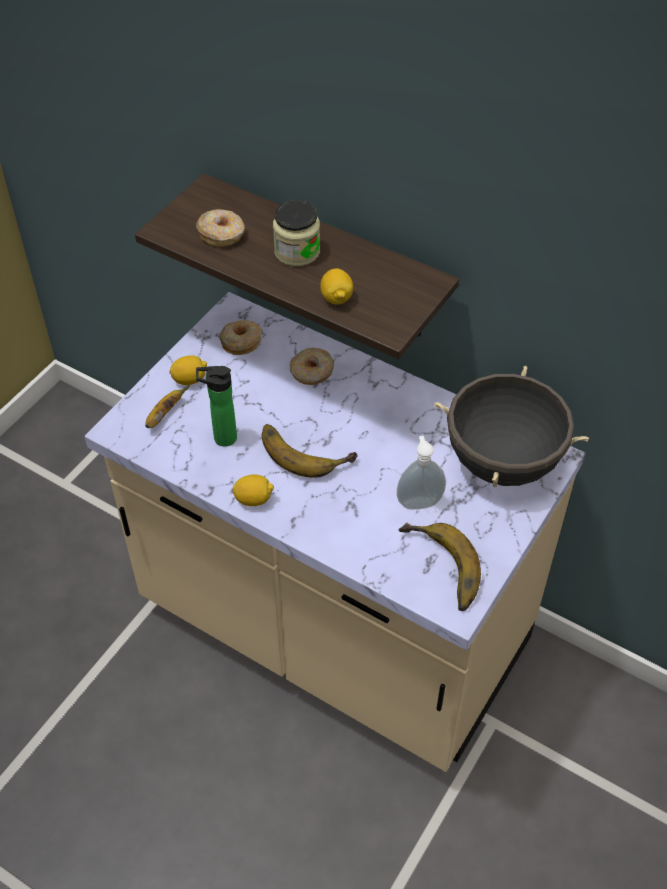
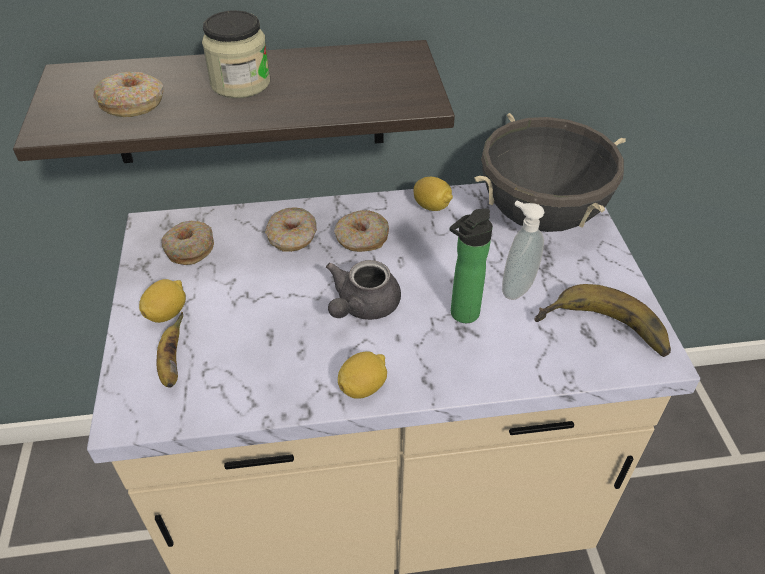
camera: 40 degrees left, 5 degrees down
bottle [196,366,237,447] -> bottle moved to [450,209,493,323]
banana [262,424,358,478] -> grey teapot [326,260,401,320]
lemon [320,268,353,304] -> lemon moved to [414,177,453,211]
none -> donut [334,210,389,252]

